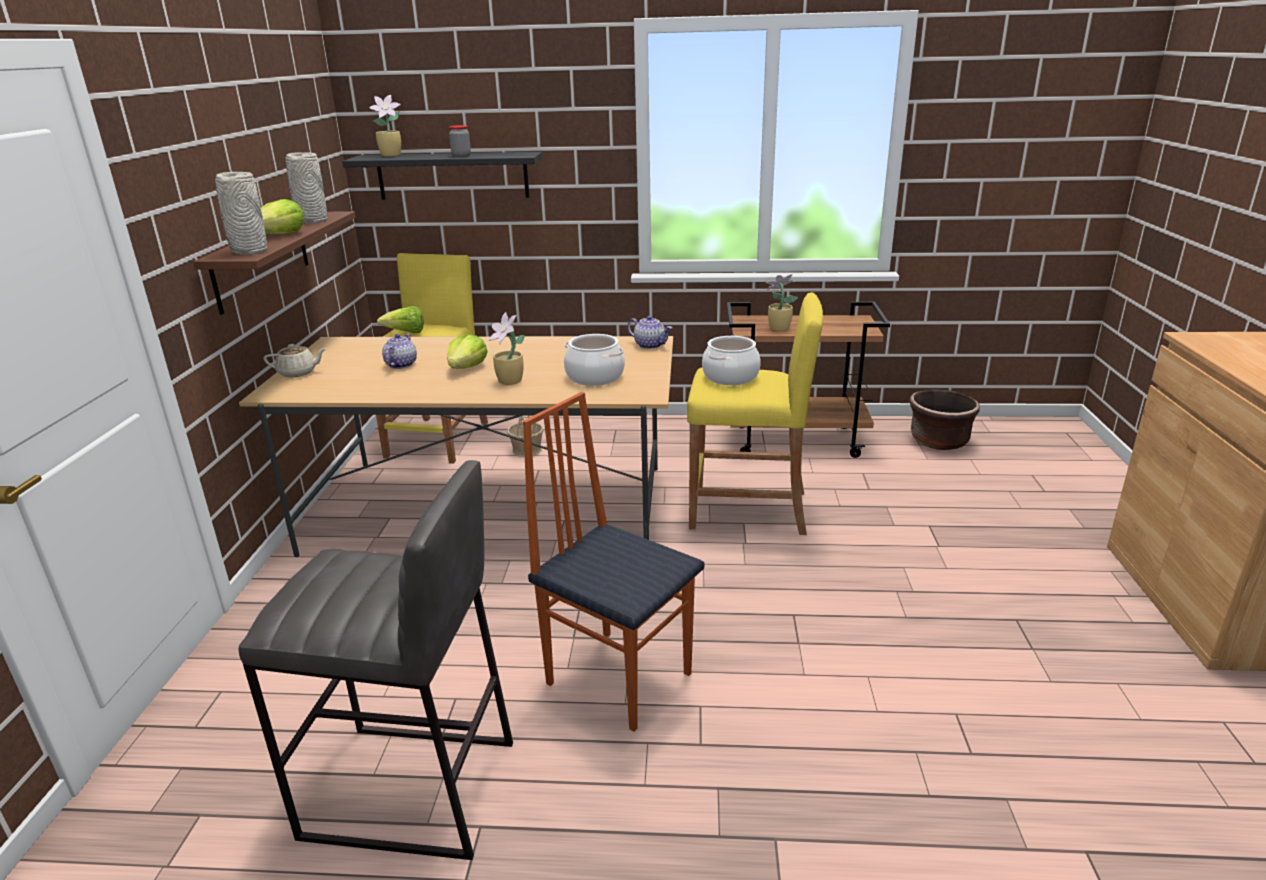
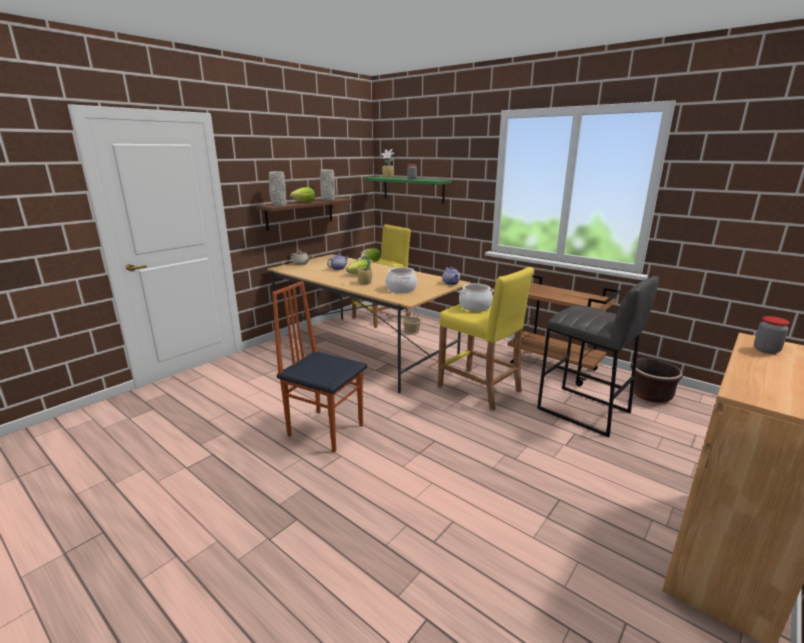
camera: 35 degrees right, 5 degrees down
grey stool [239,460,513,860] -> grey stool moved to [537,276,659,437]
black shelf [342,152,543,200] -> green shelf [364,177,452,204]
chair [523,392,704,732] -> chair turned 45 degrees counterclockwise [272,281,367,452]
potted plant [766,274,798,331] -> none
none -> jar [754,316,790,354]

